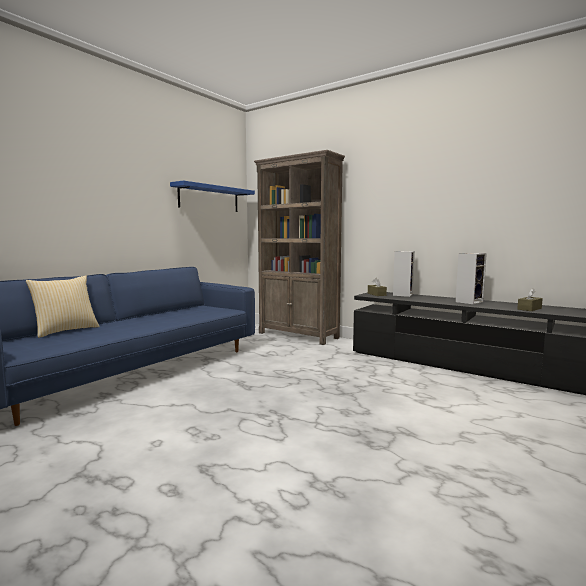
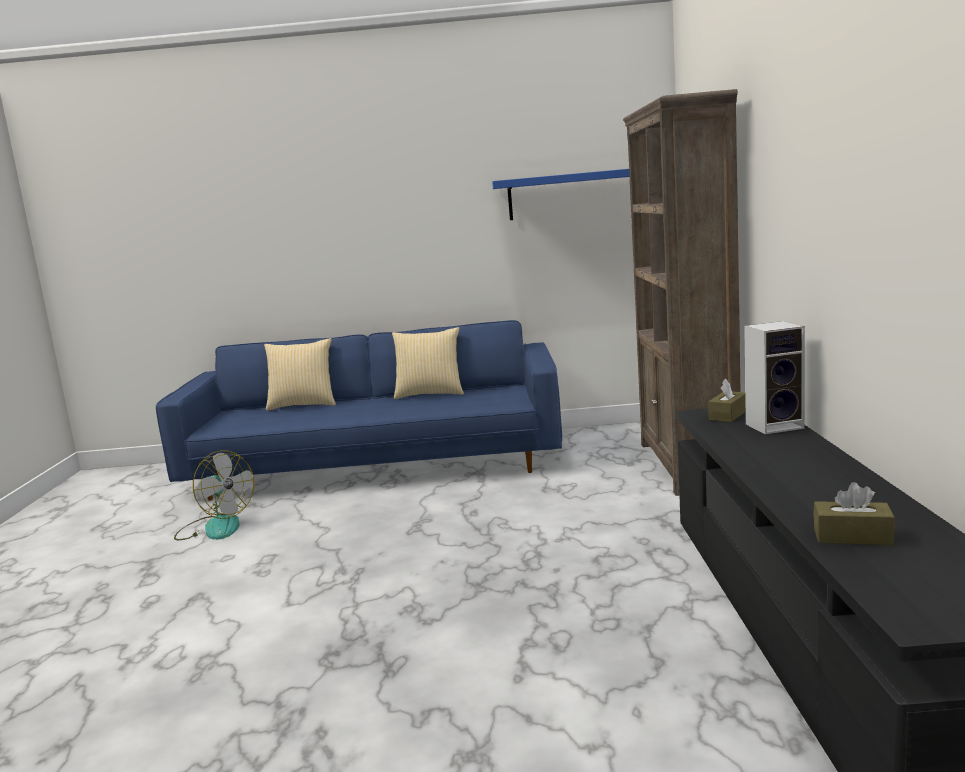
camera: 55 degrees right, 5 degrees up
speaker [456,253,487,304] -> none
none -> fan [174,451,255,540]
none -> pillow [392,327,464,399]

